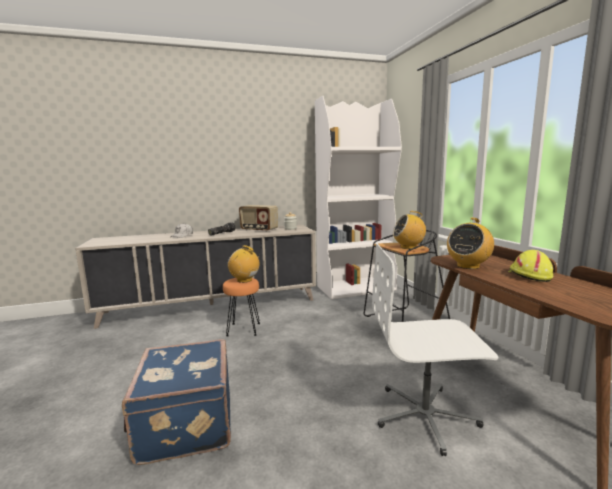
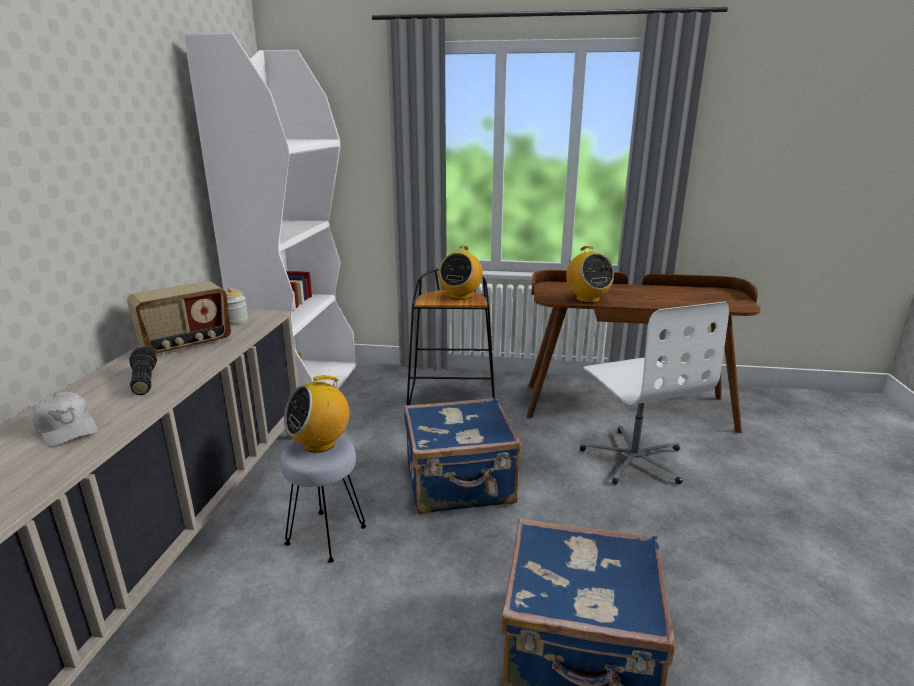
camera: 65 degrees left, 10 degrees up
orange stool [223,278,260,336] -> grey stool [280,436,366,563]
white office chair [372,243,498,456] -> white office chair turned 45 degrees counterclockwise [580,302,729,485]
yellow hard hat [508,250,553,282] -> none
none -> blue suitcase [404,397,521,514]

